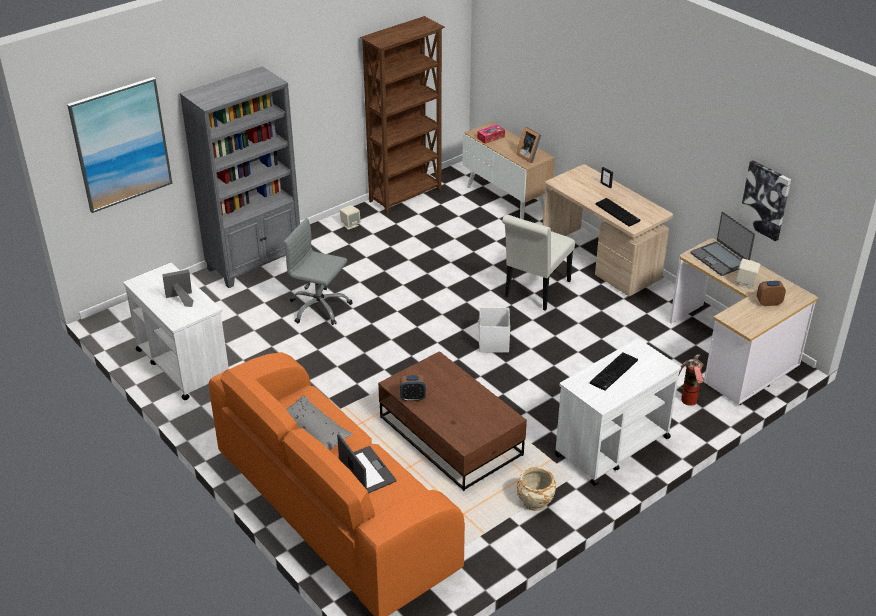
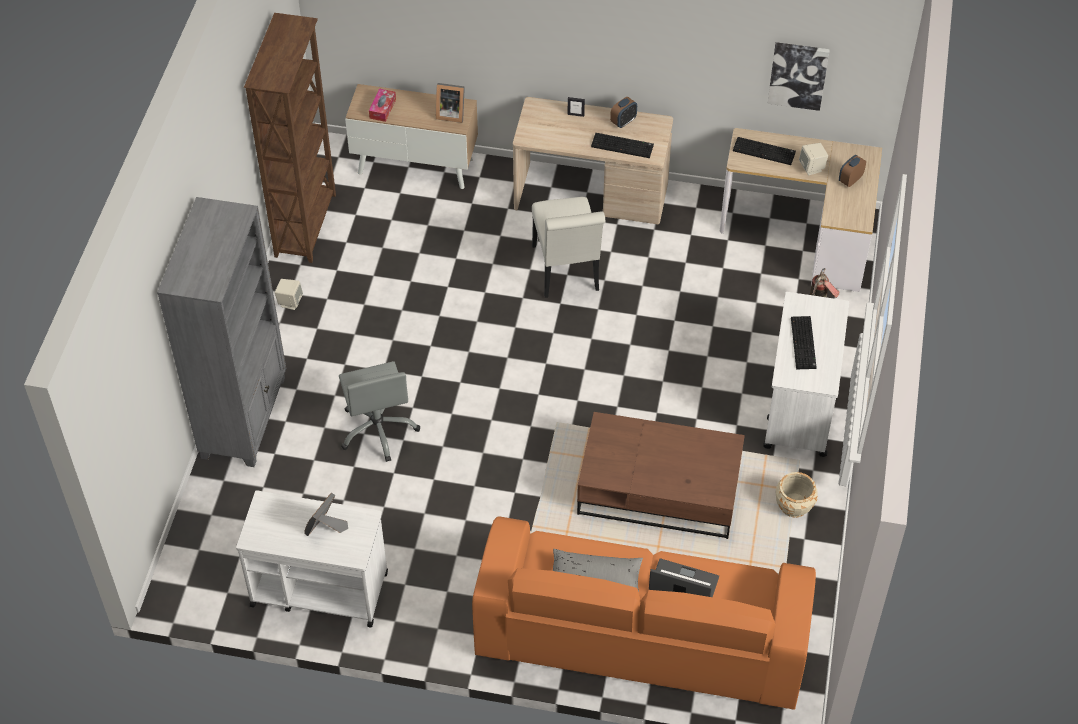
camera: 40 degrees left, 15 degrees up
picture [67,77,173,213] -> none
grey office chair [284,218,353,325] -> grey office chair turned 90 degrees counterclockwise [339,361,420,462]
alarm clock [400,375,426,401] -> alarm clock moved to [610,97,637,128]
white storage box [478,307,510,353] -> none
laptop [690,212,755,276] -> keyboard [733,137,796,165]

